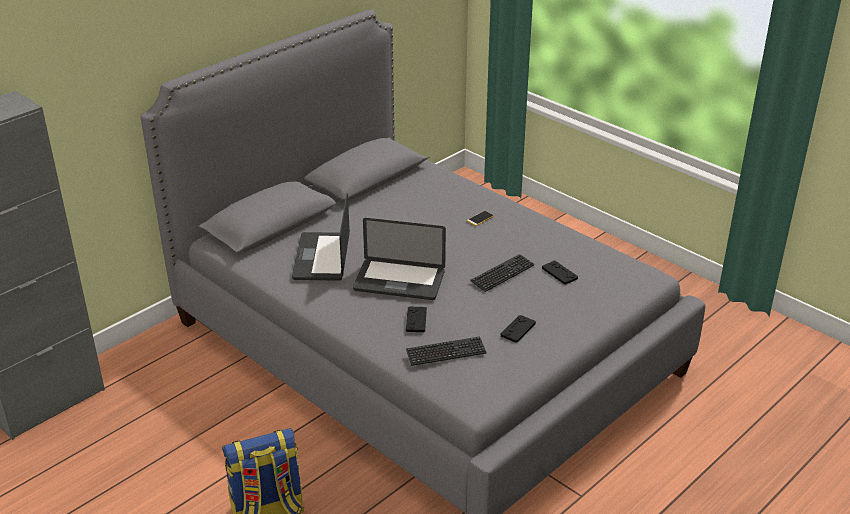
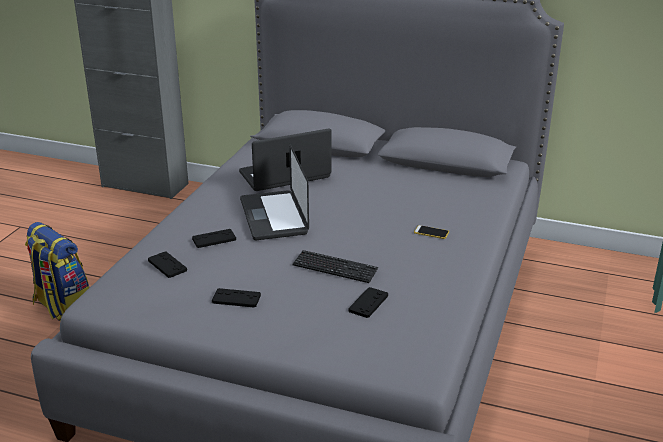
camera: 65 degrees right, 5 degrees down
keyboard [406,337,487,366] -> black game controller [148,252,187,278]

